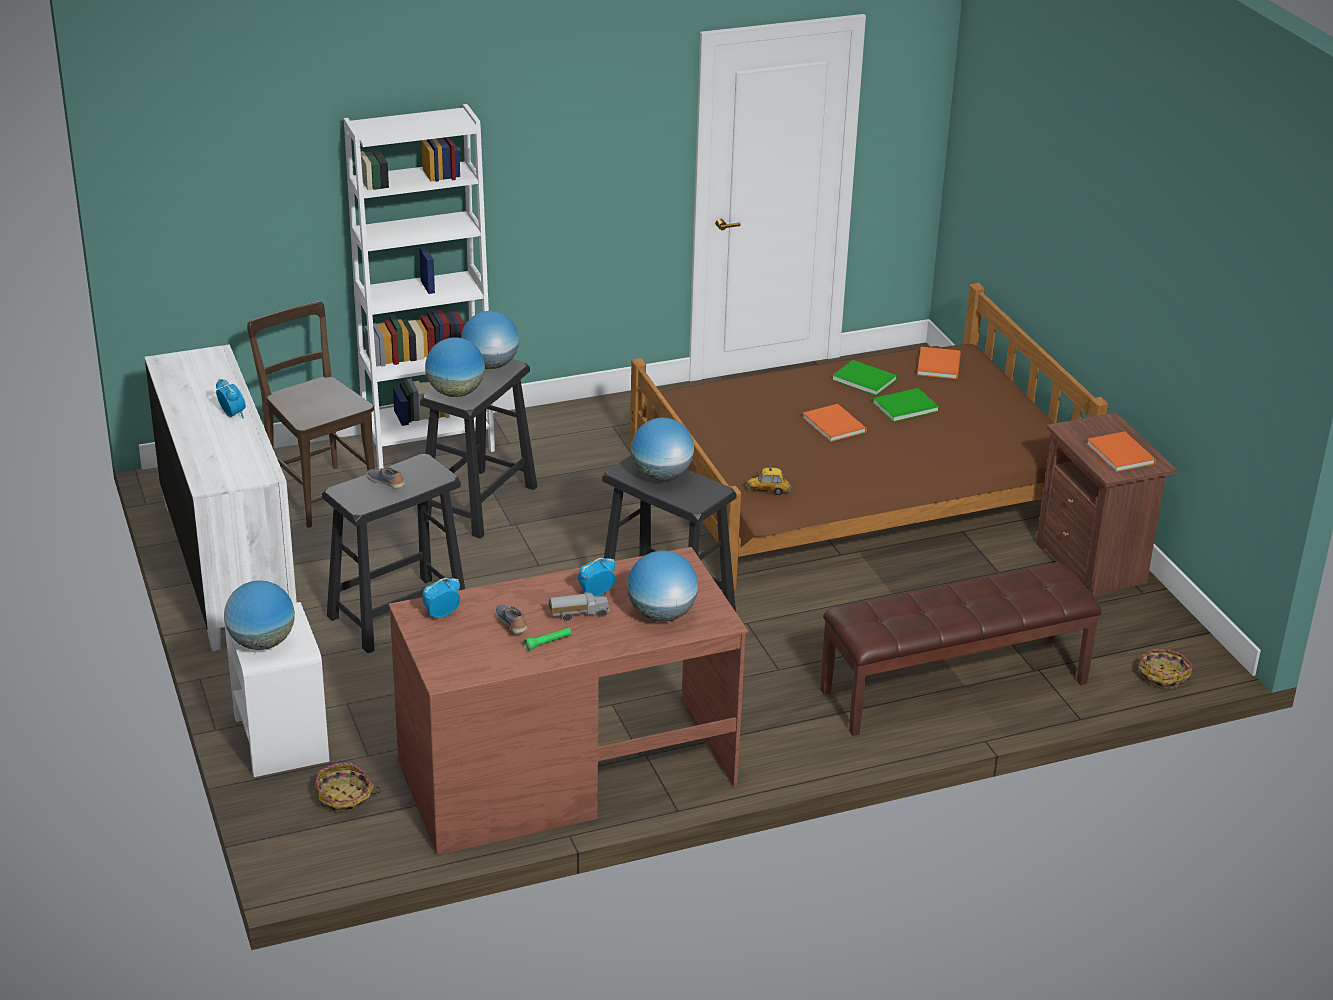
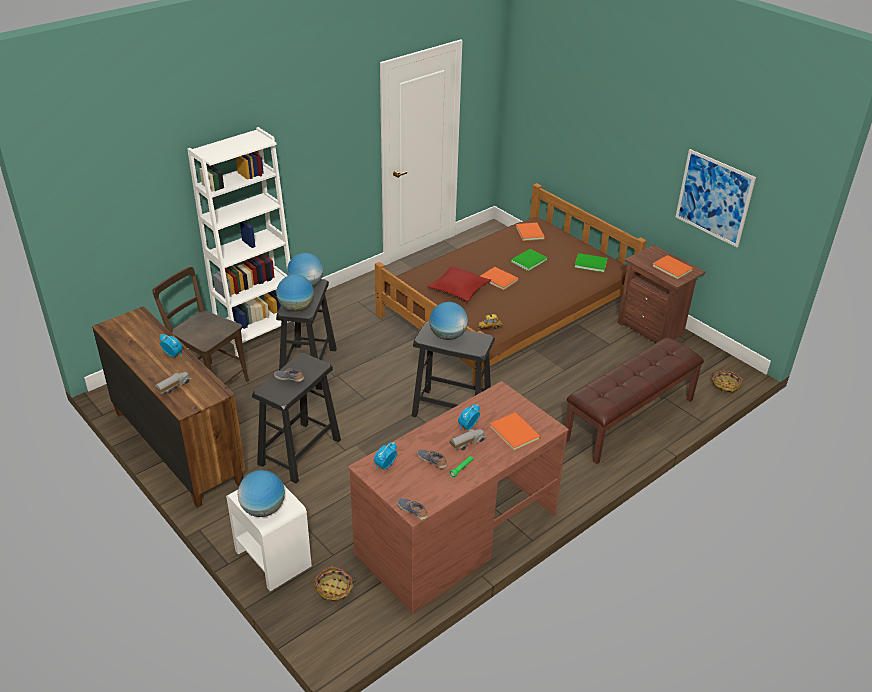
camera: 20 degrees left, 5 degrees up
white dresser [145,344,297,651] -> brown dresser [92,306,246,508]
globe [627,550,698,622] -> orange book [490,412,541,451]
green book [832,360,897,395] -> green book moved to [574,253,607,272]
none -> toy truck [155,372,191,394]
none -> shoe [397,498,428,520]
none -> red pillow [427,266,491,302]
none -> picture [676,149,756,247]

